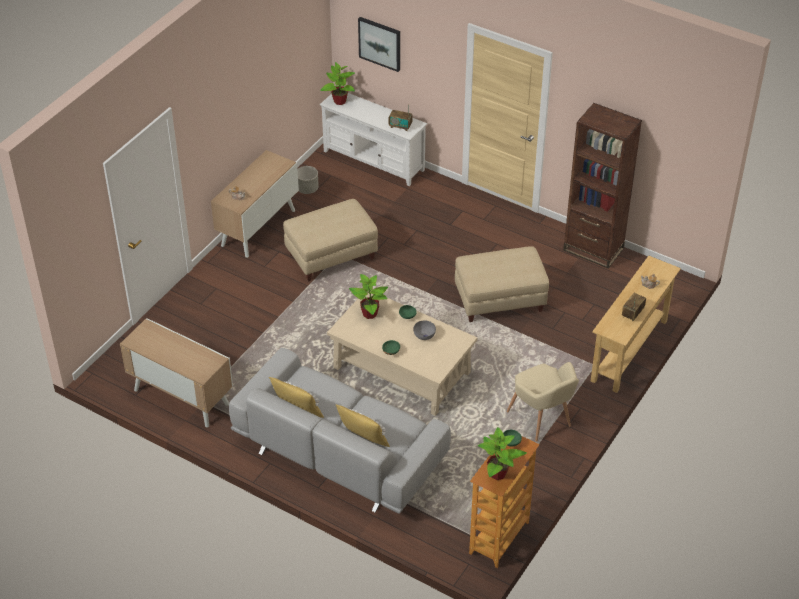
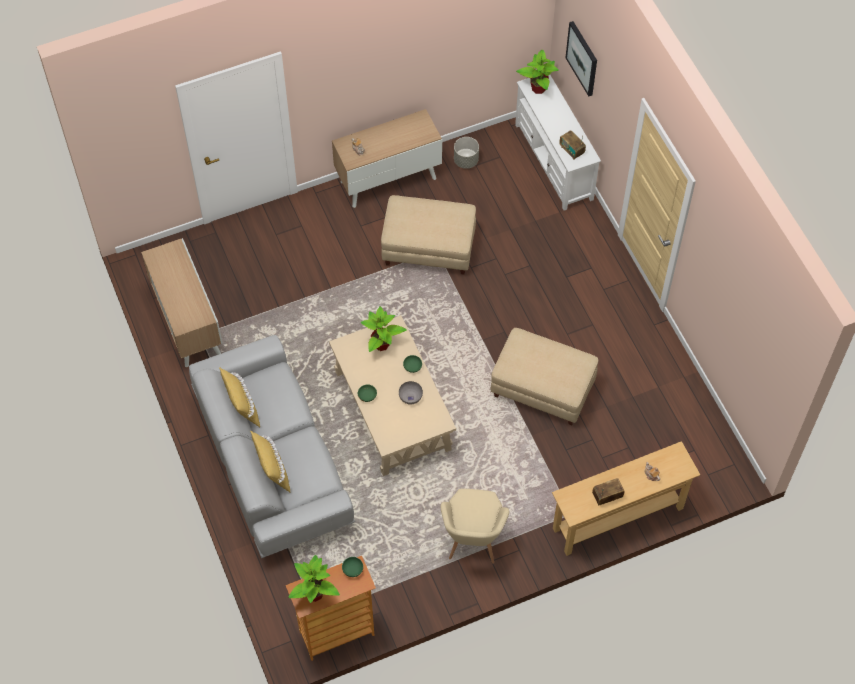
camera: 35 degrees right, 15 degrees up
brown bookcase [563,103,642,269] -> none

